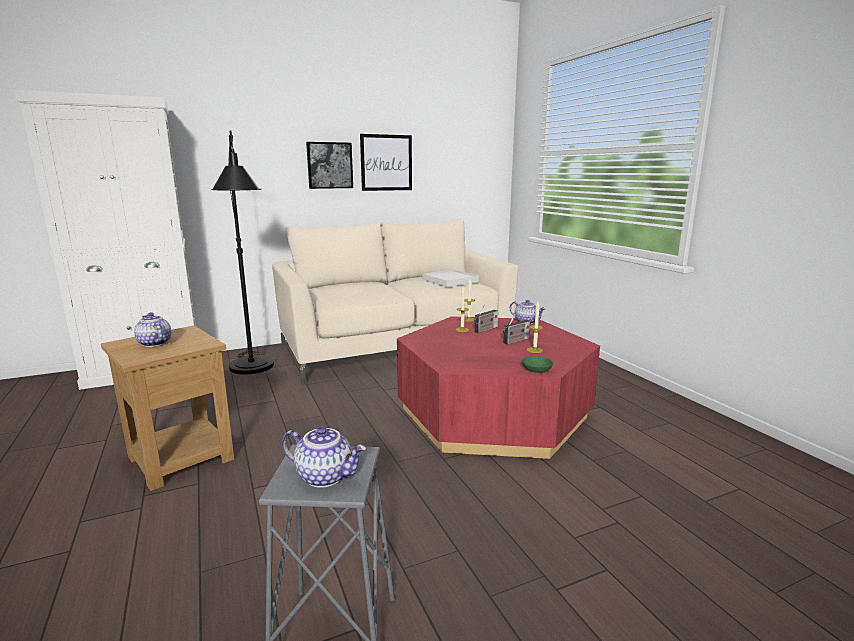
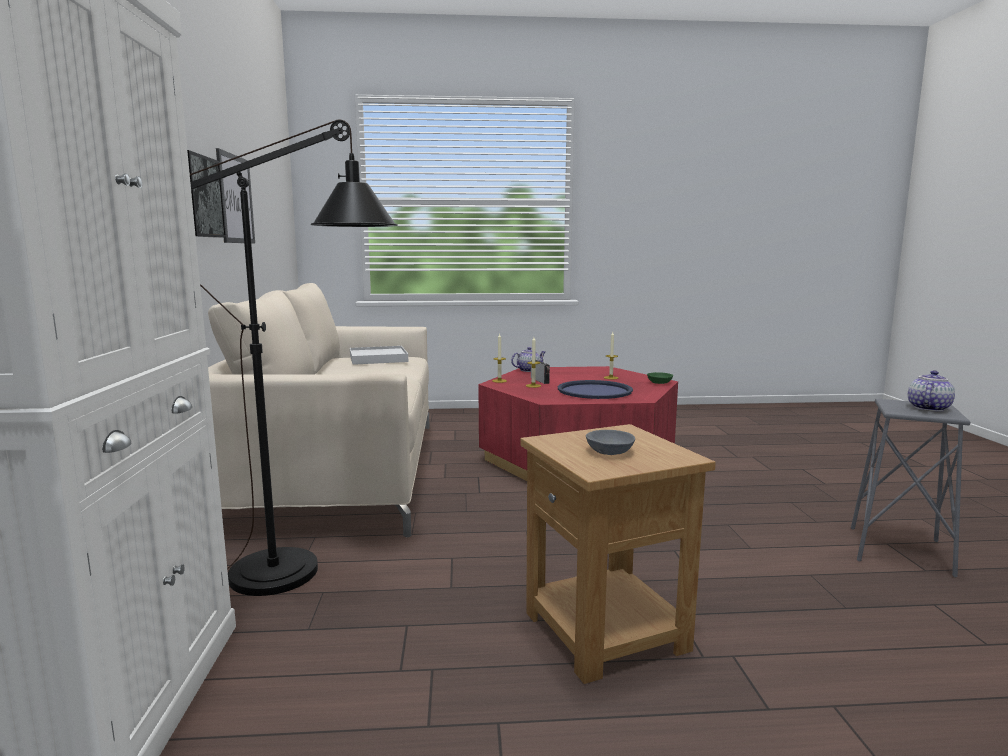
camera: 70 degrees left, 5 degrees down
teapot [134,313,171,347] -> grey bowl [586,430,635,455]
radio [503,314,530,345] -> none
none -> blue tray [558,380,633,399]

